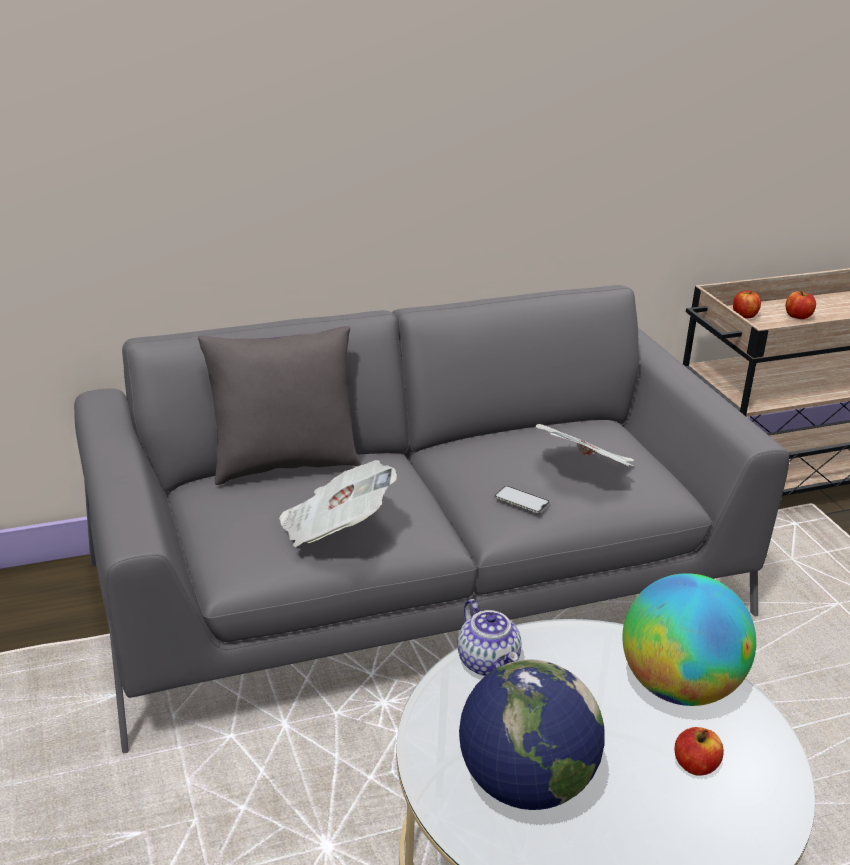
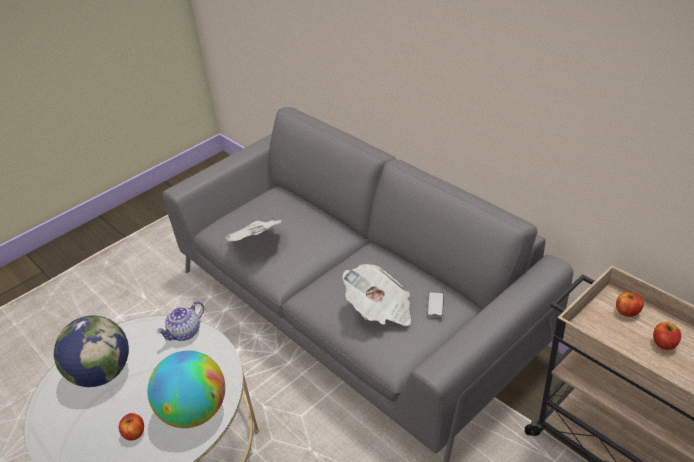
camera: 70 degrees right, 10 degrees up
grey pillow [198,326,361,485] -> none
phone [494,486,550,513] -> phone moved to [427,292,444,317]

